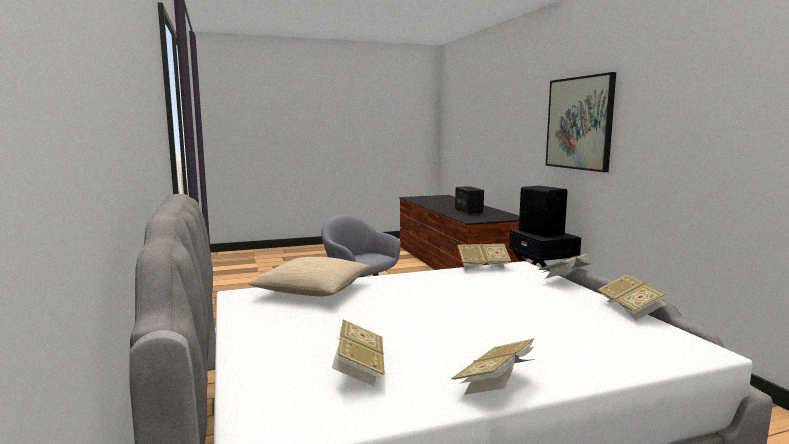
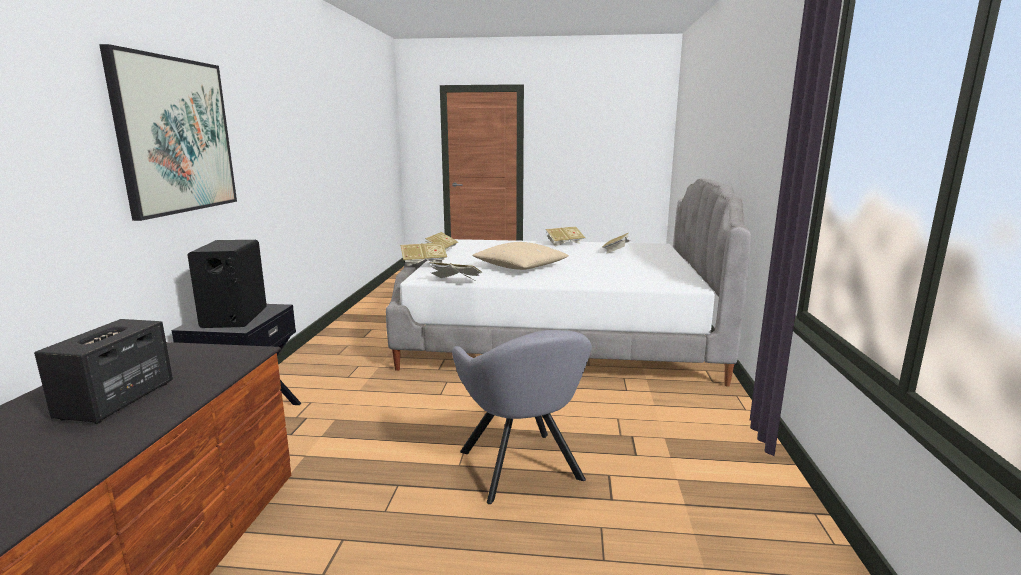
camera: 155 degrees left, 5 degrees up
beige pillow [248,257,370,296] -> beige pillow moved to [472,242,569,270]

